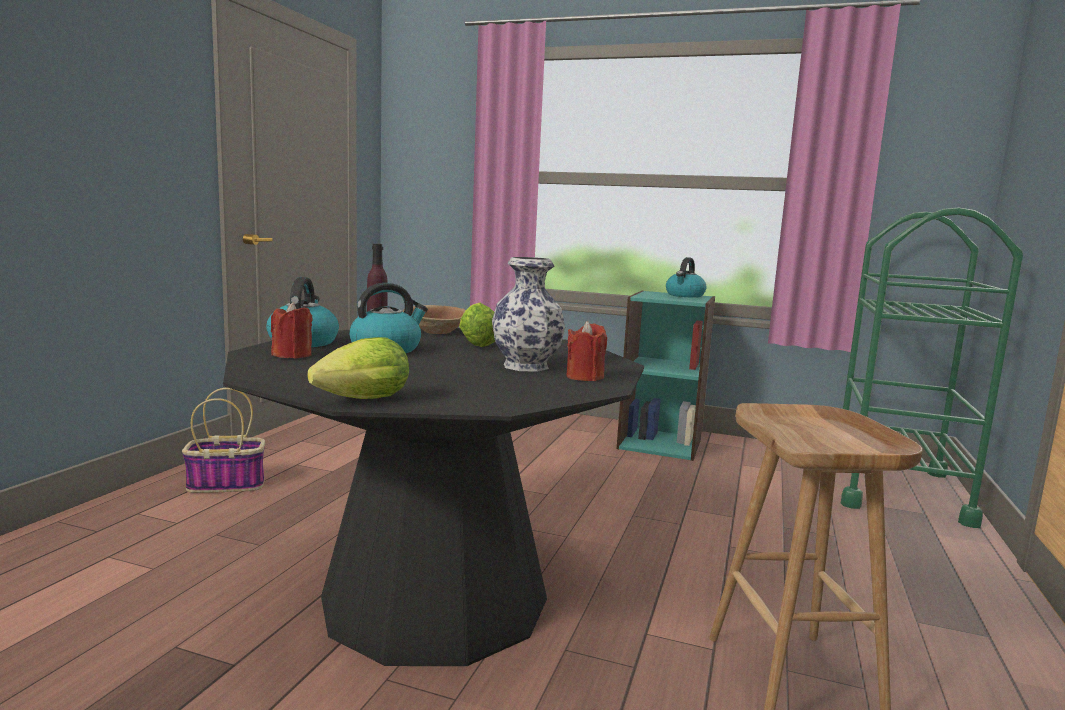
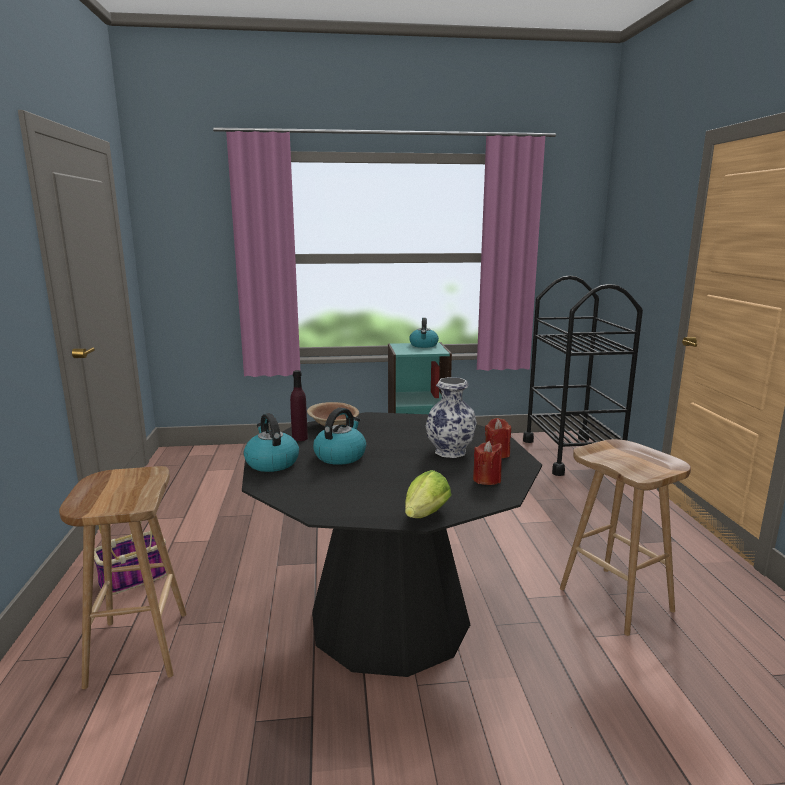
camera: 25 degrees left, 5 degrees up
red candle [271,302,313,358] -> red candle moved to [473,440,502,485]
lettuce [459,303,495,347] -> none
green cart [841,207,1023,528] -> black cart [523,275,643,476]
none -> brown stool [59,466,186,689]

